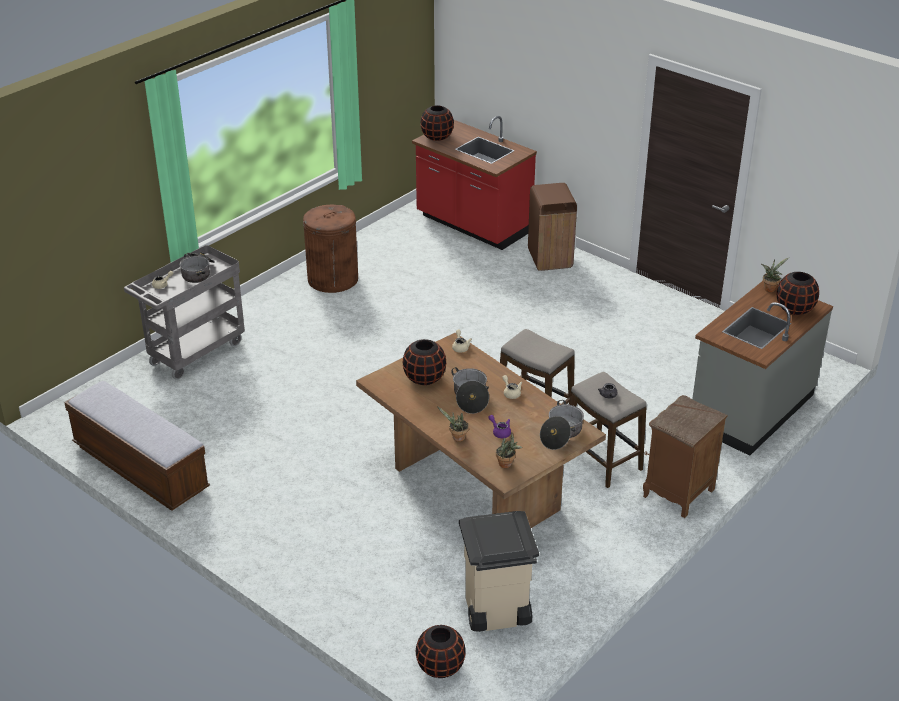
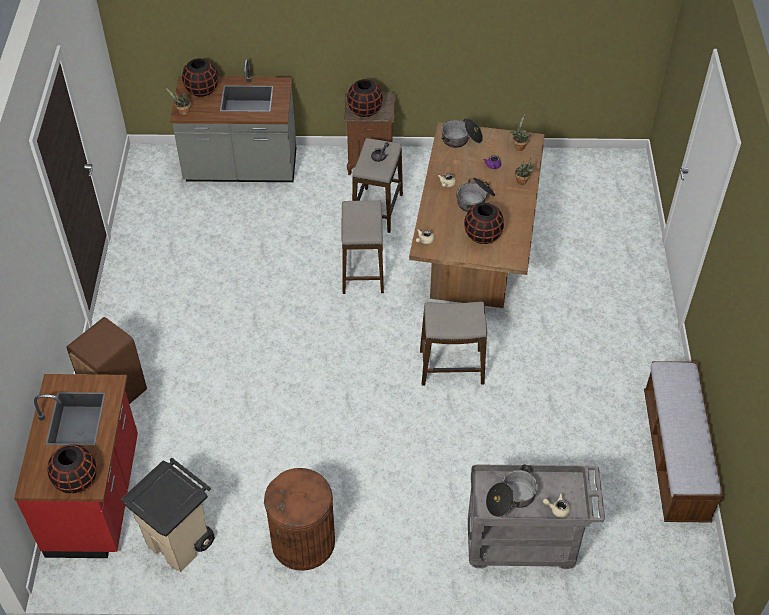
camera: 130 degrees left, 15 degrees up
black vase [416,625,466,678] -> black vase moved to [347,79,383,117]
beige trash can [459,511,539,632] -> beige trash can moved to [121,458,215,572]
none -> stool [420,302,487,386]

